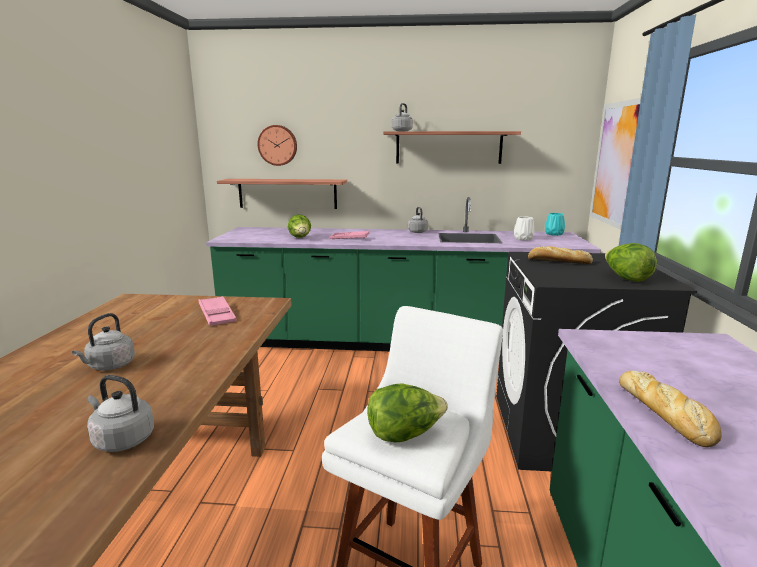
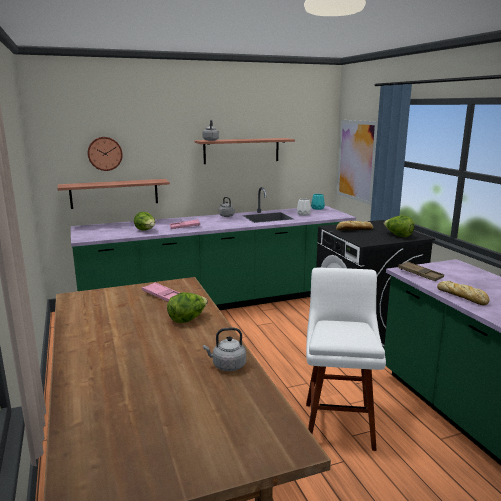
camera: 25 degrees left, 0 degrees up
grey kettle [72,313,135,371] -> none
lettuce [367,383,448,443] -> lettuce moved to [167,292,208,323]
none -> brown tray [398,261,444,281]

